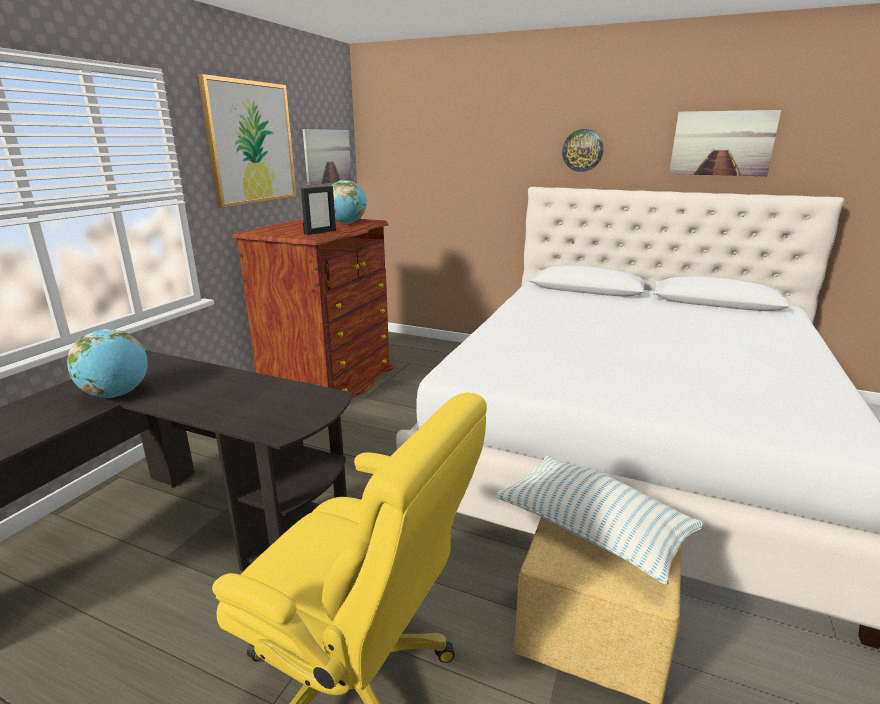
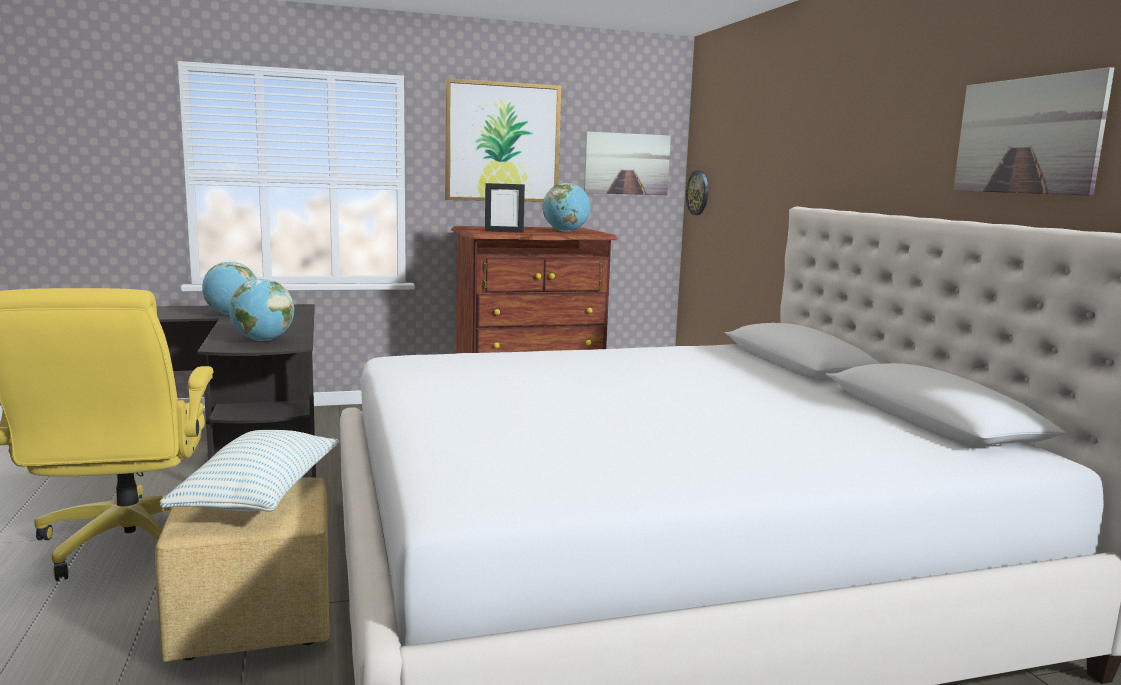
camera: 50 degrees right, 10 degrees down
wall clock [562,129,604,172] -> wall clock moved to [686,171,708,215]
none -> globe [229,279,294,341]

